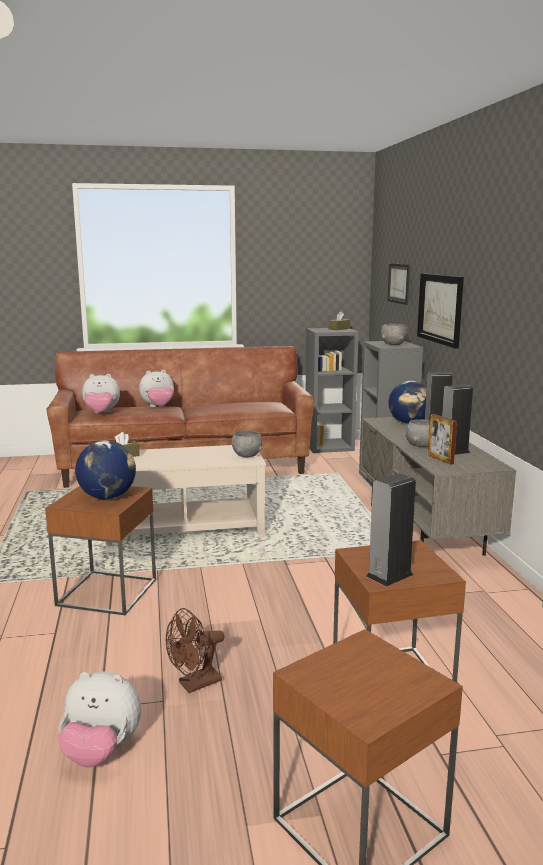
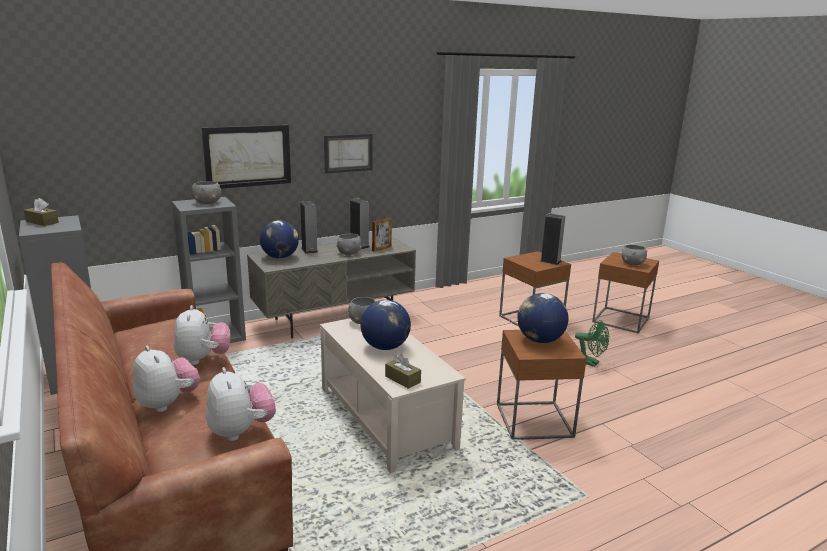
camera: 110 degrees left, 5 degrees up
plush toy [58,672,141,767] -> plush toy moved to [174,305,231,365]
brown fan [166,608,225,693] -> green fan [575,320,609,367]
picture [387,263,410,305] -> picture moved to [324,134,373,173]
none -> globe [361,300,411,350]
none -> grey bowl [622,245,647,265]

